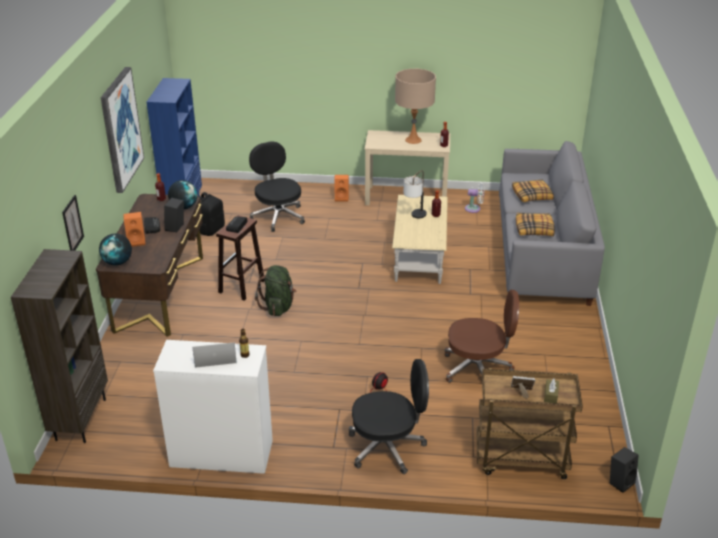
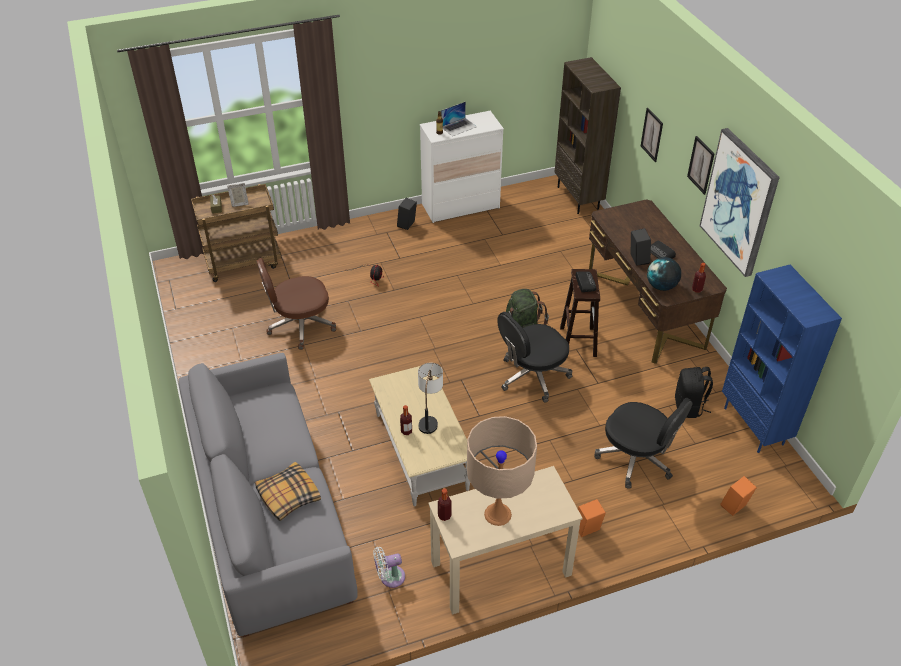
camera: 155 degrees right, 10 degrees up
globe [99,234,132,266] -> none
orange speaker [123,212,145,247] -> orange speaker moved to [720,476,757,516]
black office chair [349,359,429,474] -> black office chair moved to [497,312,572,402]
pillow [516,213,555,236] -> none
black speaker [610,447,639,493] -> black speaker moved to [397,198,417,230]
none -> picture [687,136,714,195]

